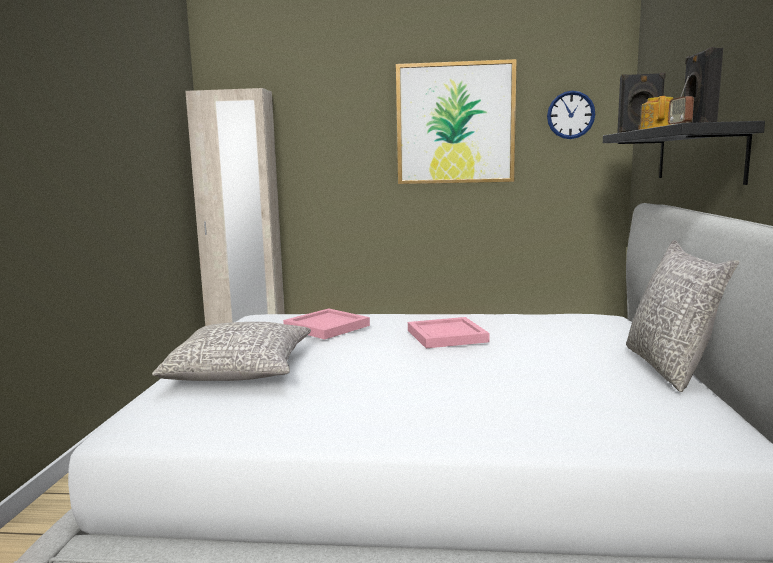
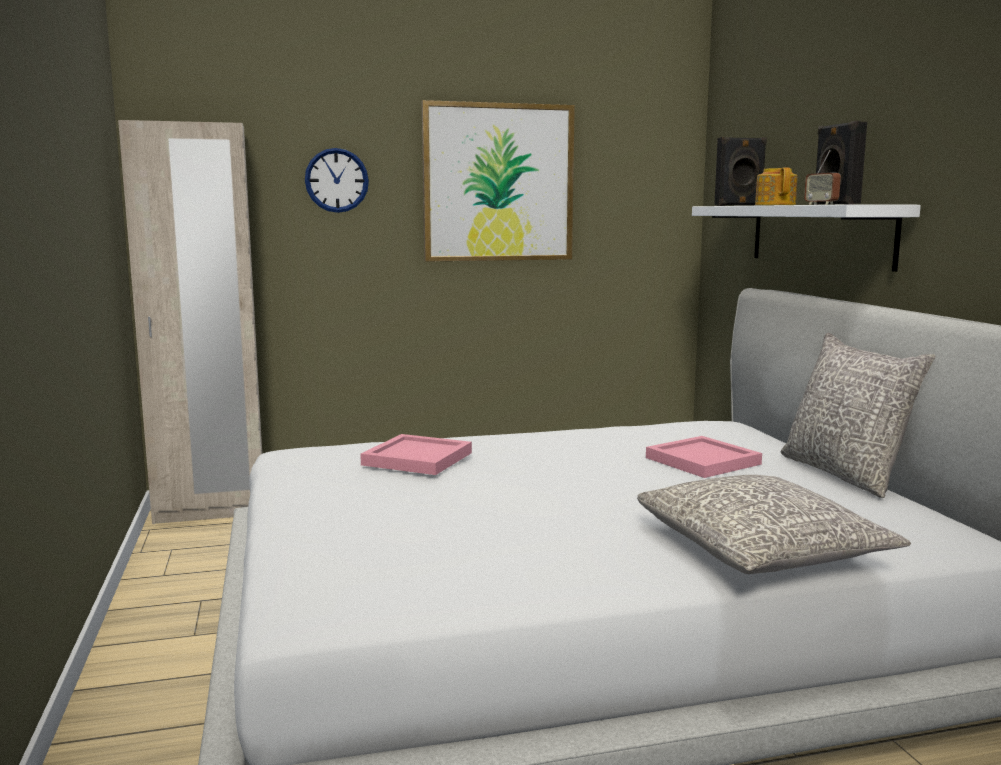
camera: 20 degrees left, 0 degrees up
grey pillow [152,322,311,381] -> grey pillow moved to [637,475,911,574]
pink tray [408,317,490,348] -> pink tray moved to [646,436,762,478]
wall clock [547,91,595,139] -> wall clock moved to [305,148,369,213]
black shelf [603,121,765,185] -> white shelf [692,204,921,272]

